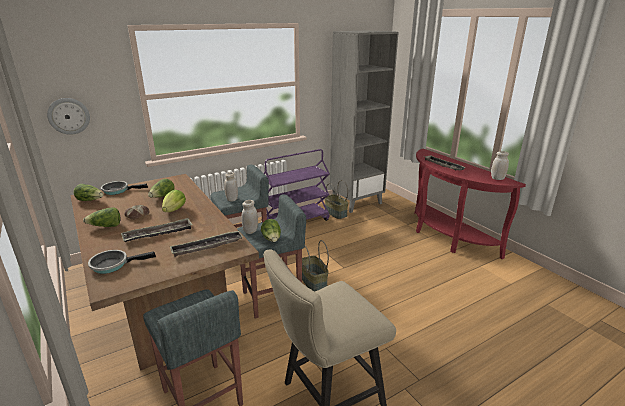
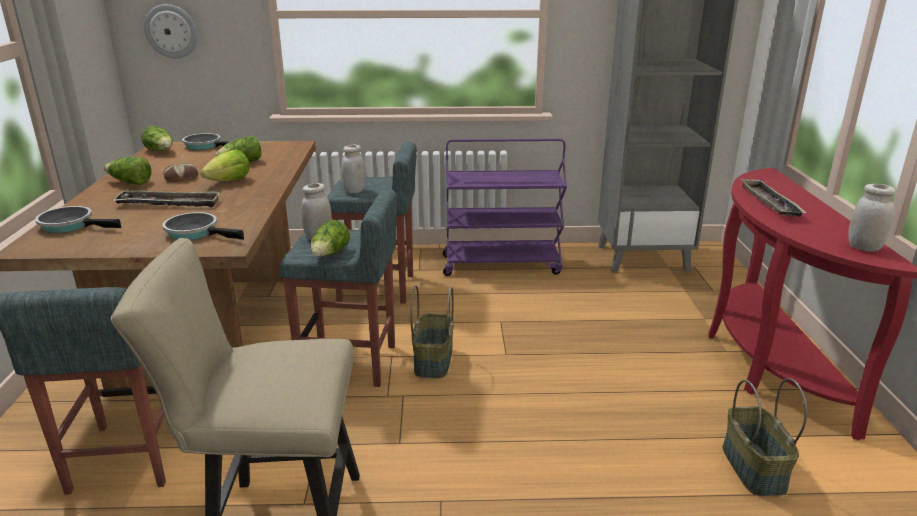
camera: 30 degrees right, 0 degrees up
tray [170,230,243,257] -> frying pan [162,212,244,240]
basket [325,180,348,219] -> basket moved to [722,378,807,496]

